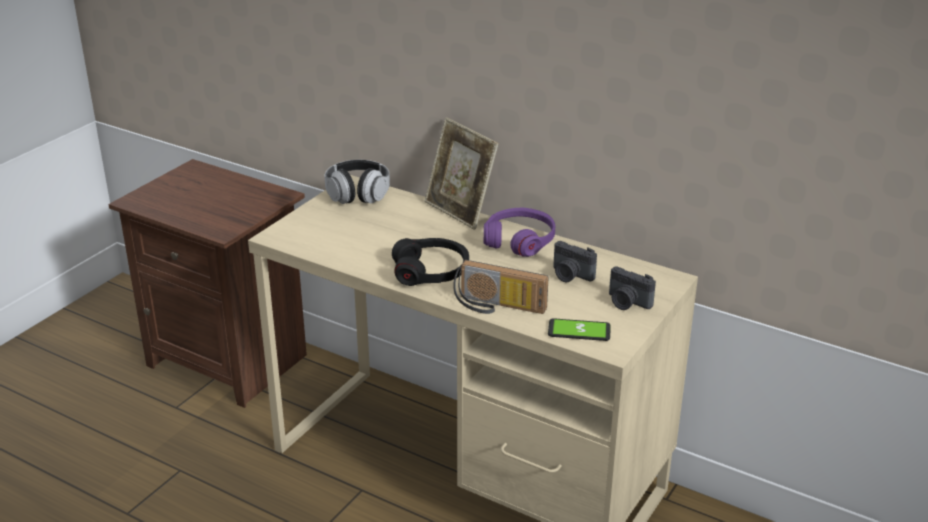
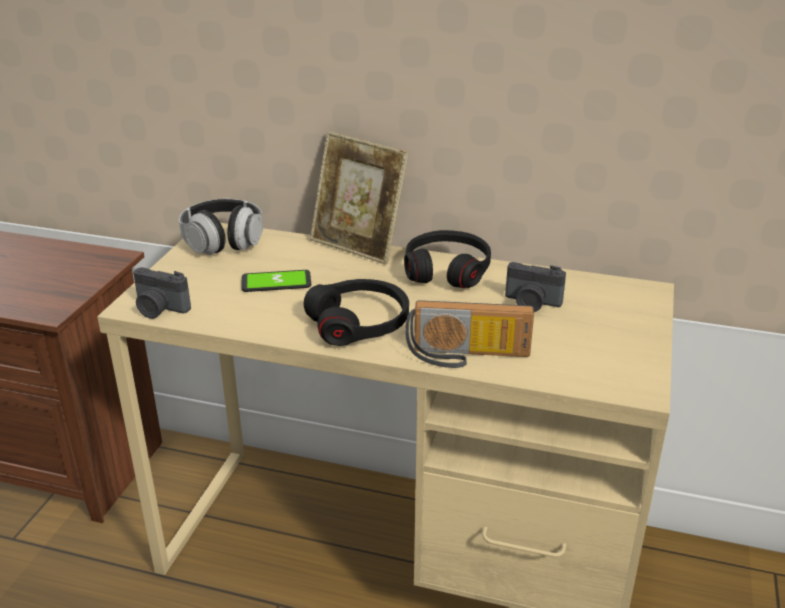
camera: 15 degrees left, 0 degrees up
purple headphones [484,208,555,257] -> black headphones [404,230,491,288]
phone [548,318,611,341] -> phone moved to [241,270,311,292]
camera [609,267,656,310] -> camera moved to [133,267,191,319]

